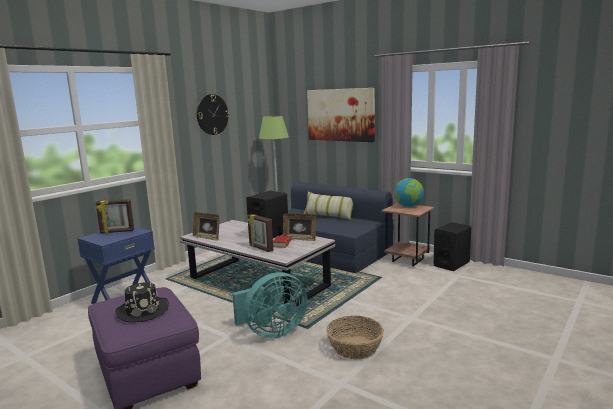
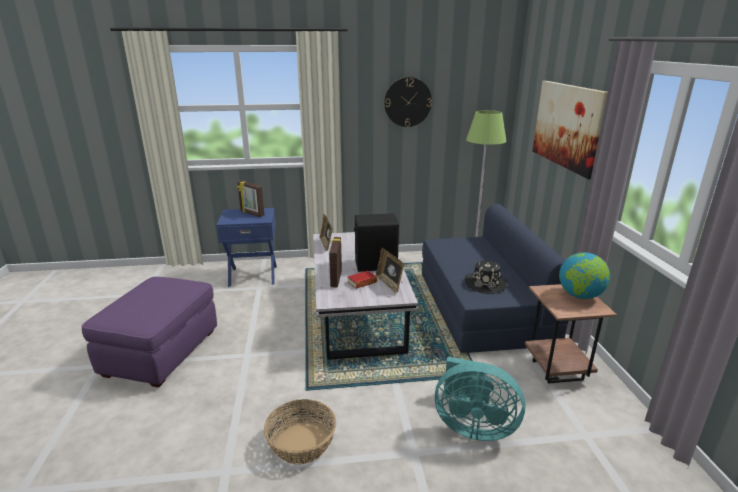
camera: 45 degrees right, 10 degrees up
black hat [115,282,169,322] -> black hat moved to [465,261,508,294]
turquoise fan [232,272,308,338] -> turquoise fan moved to [435,357,525,441]
pillow [304,192,353,221] -> none
black speaker [434,222,471,271] -> none

